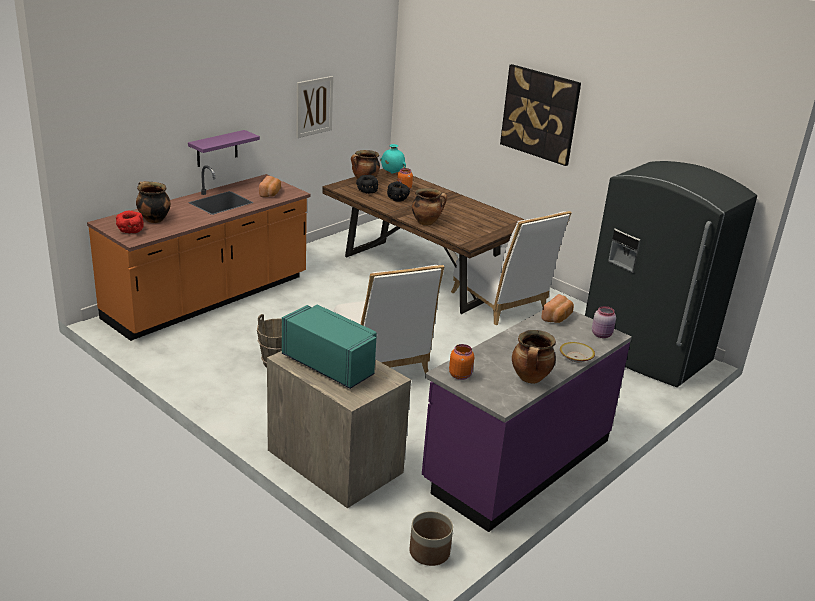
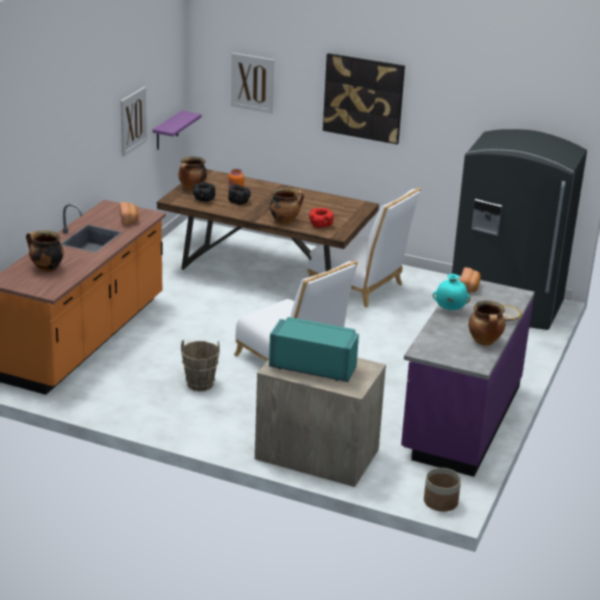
camera: 20 degrees left, 0 degrees up
red bowl [116,211,144,233] -> red bowl moved to [309,208,334,228]
purple shelf [188,130,260,167] -> purple shelf moved to [153,110,202,150]
turquoise vase [380,144,406,174] -> turquoise vase moved to [433,274,470,310]
orange jar [449,344,474,380] -> none
pink jar [592,306,616,338] -> none
none -> picture [231,53,274,113]

